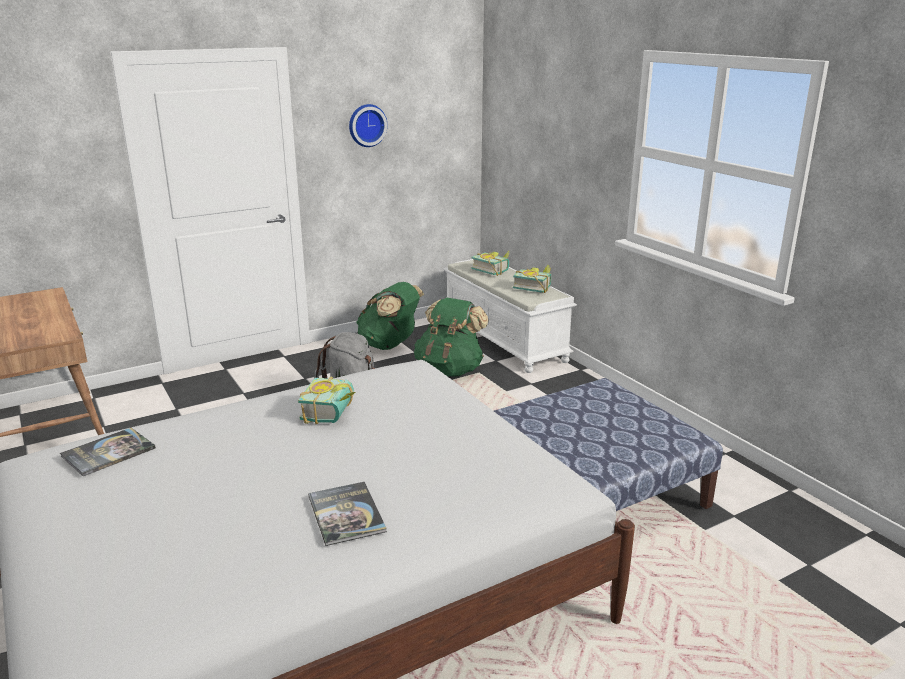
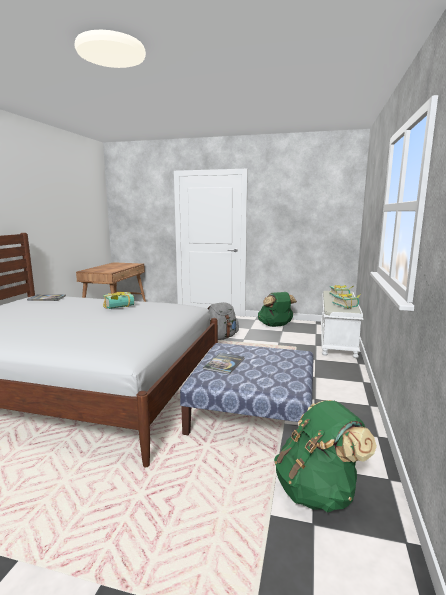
camera: 45 degrees right, 10 degrees down
book [308,482,387,546] -> book moved to [203,353,245,374]
wall clock [349,104,387,147] -> none
green backpack [414,298,489,377] -> green backpack moved to [274,400,377,512]

